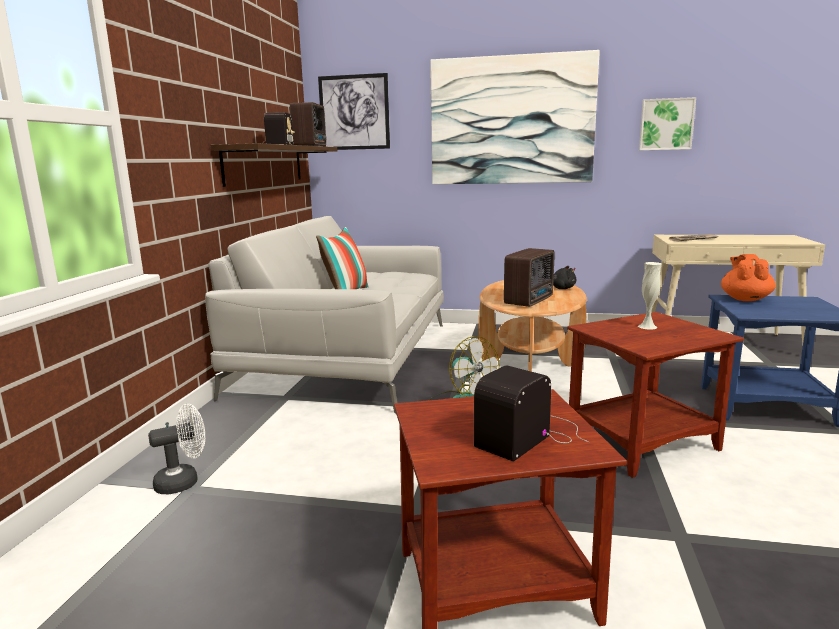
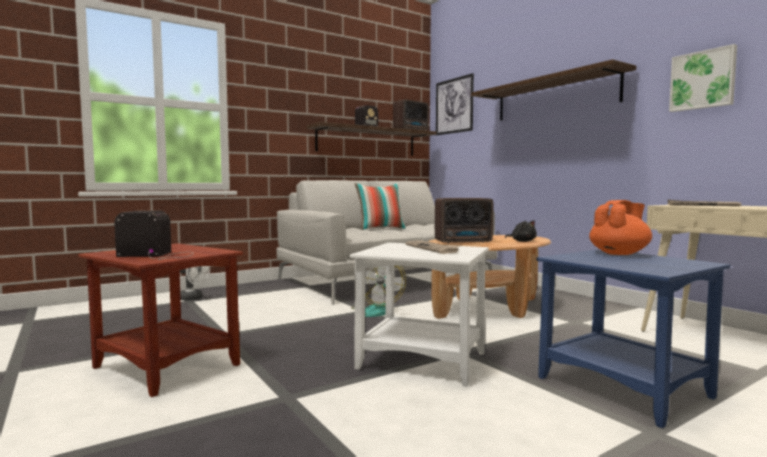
camera: 45 degrees right, 10 degrees down
picture [430,50,600,184] -> shelf [471,59,636,121]
brown side table [567,312,744,478] -> white side table [350,243,489,387]
white vase [638,262,662,330] -> newspaper [405,241,460,254]

